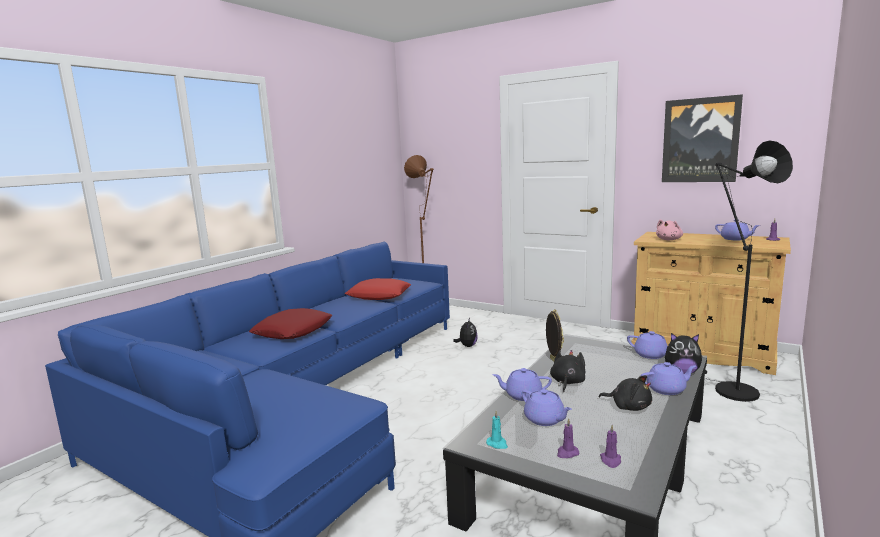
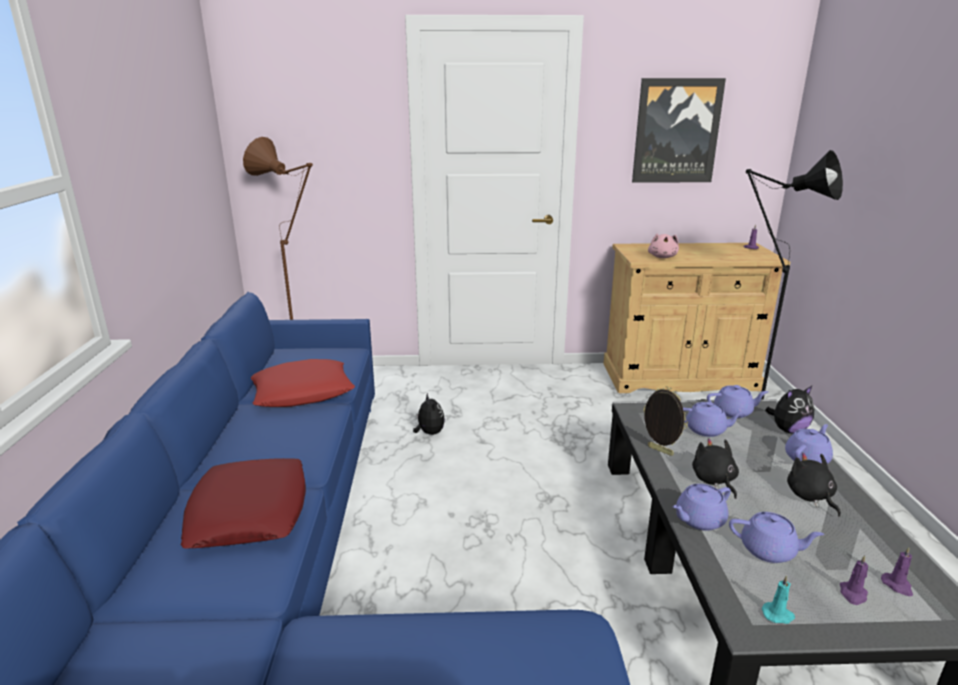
camera: 35 degrees left, 10 degrees up
black plush toy [599,375,652,411] -> black plush toy turned 105 degrees counterclockwise [787,452,841,516]
purple teapot [715,219,760,240] -> purple teapot moved to [683,402,745,437]

